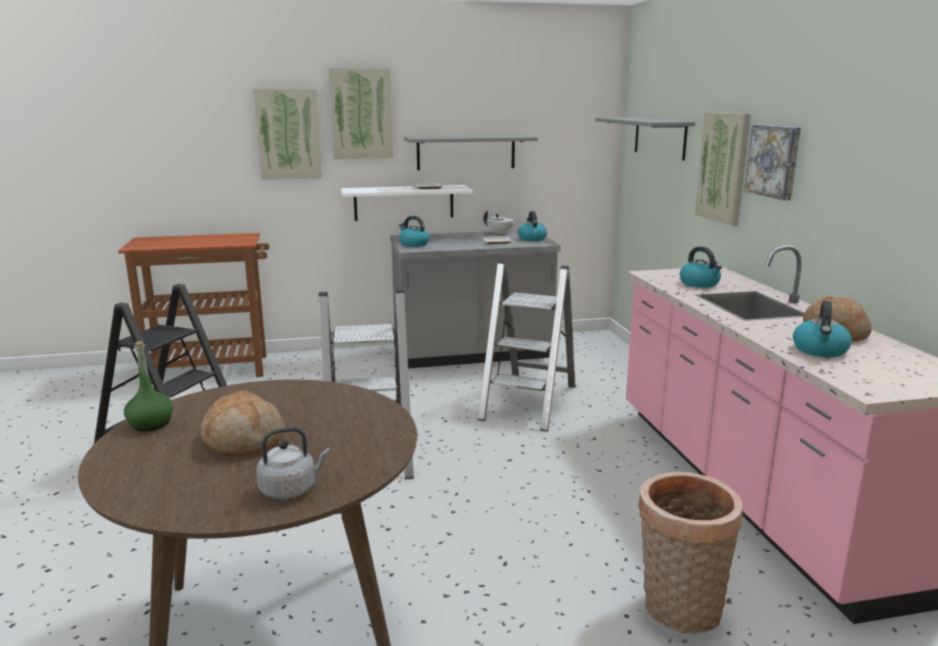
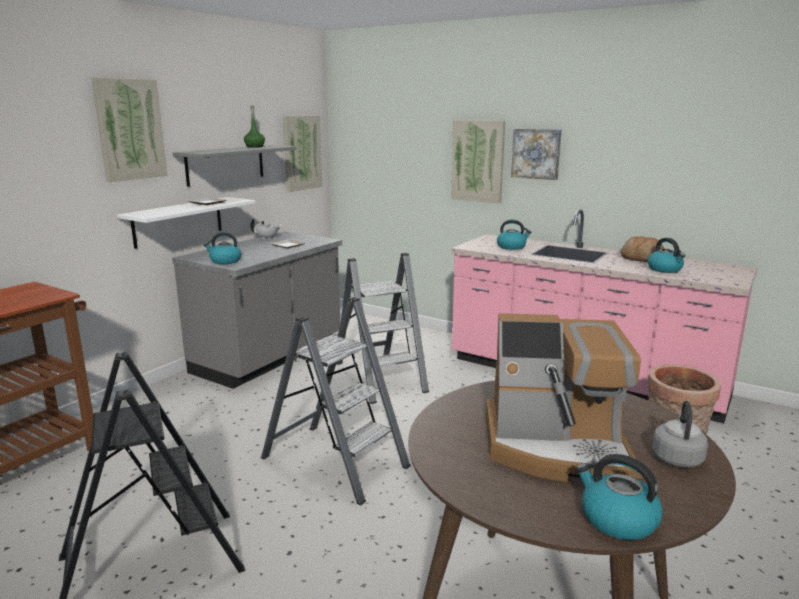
camera: 45 degrees left, 0 degrees up
green bottle [124,341,173,431] -> green bottle moved to [244,105,265,148]
bread [200,391,285,456] -> coffee machine [486,313,642,482]
picture [253,88,322,180] -> picture moved to [283,115,322,192]
kettle [518,211,547,241] -> kettle moved to [576,454,663,540]
grey shelf [595,117,695,161] -> none

